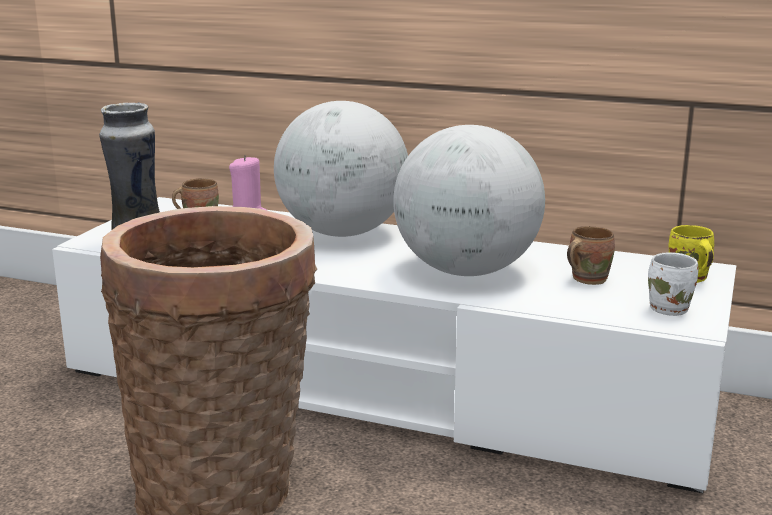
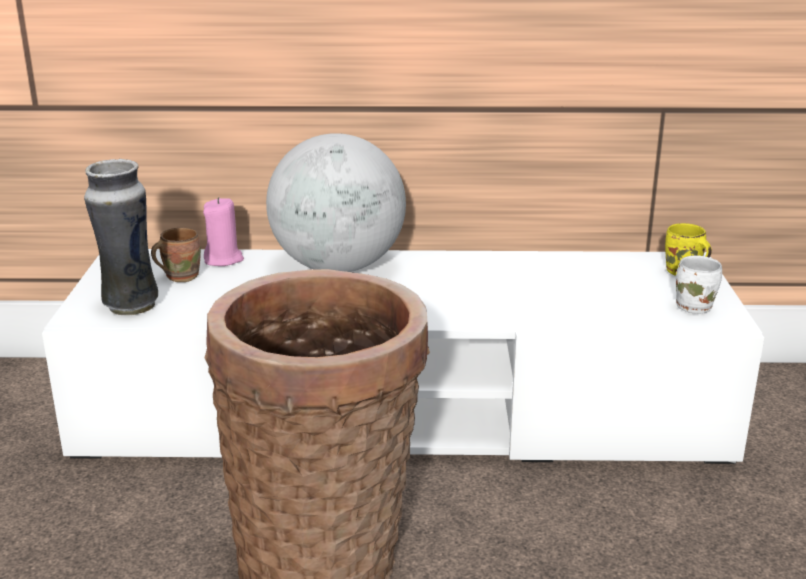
camera: 20 degrees left, 5 degrees up
globe [393,125,545,276] -> none
brown mug [567,226,615,285] -> none

